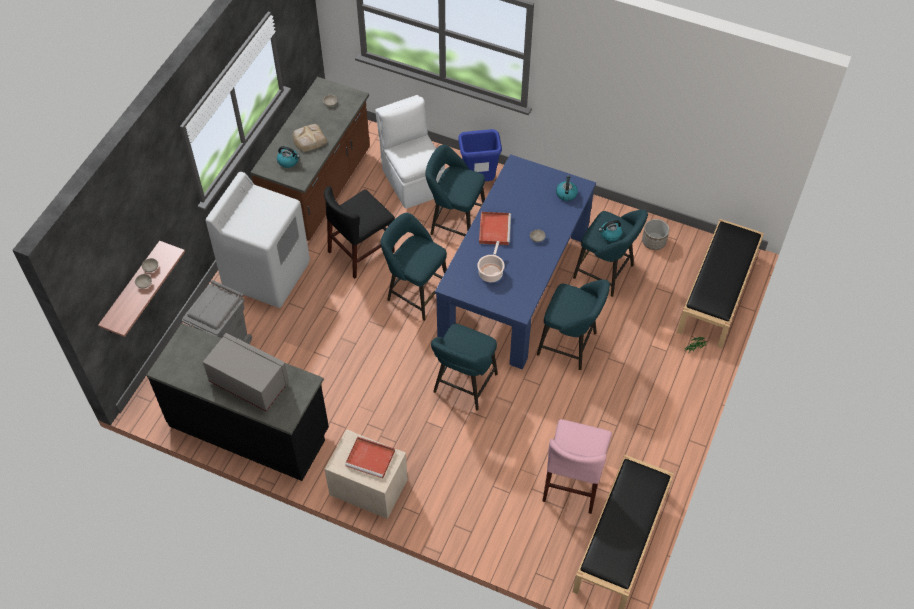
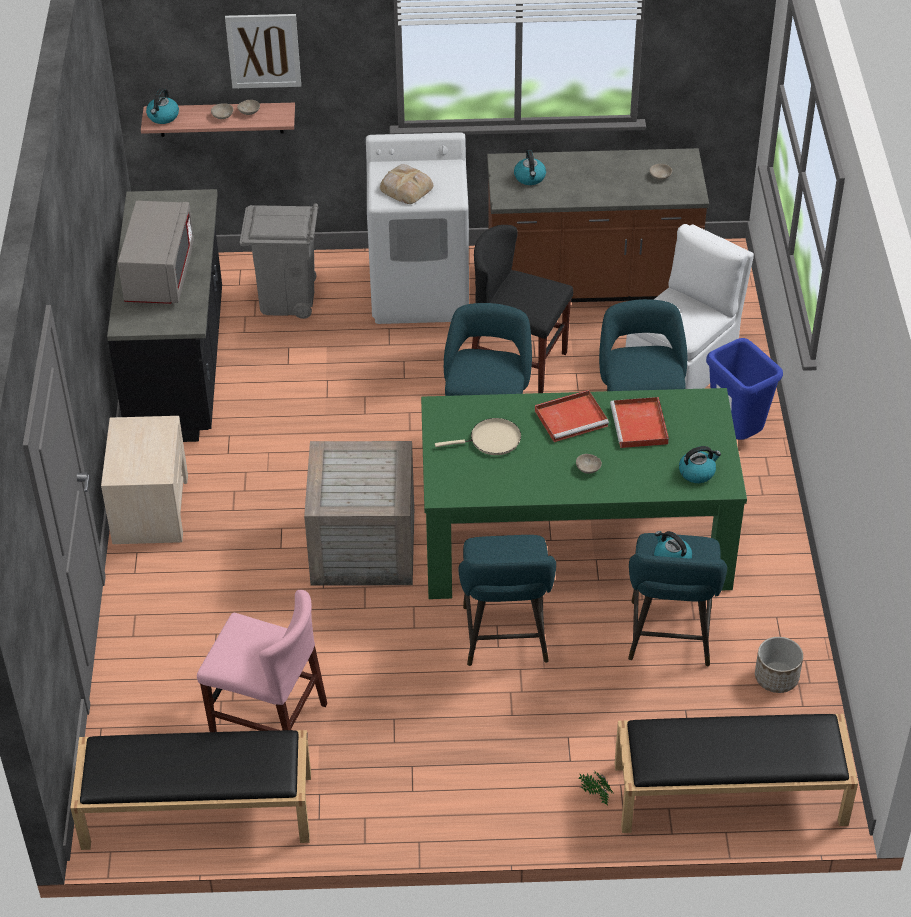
camera: 65 degrees right, 10 degrees down
bread [292,124,327,152] -> bread moved to [380,164,433,204]
red tray [345,437,395,479] -> red tray moved to [610,397,669,448]
turquoise stool [431,324,498,411] -> crate [304,441,414,586]
blue dining table [435,154,596,369] -> green dining table [421,388,747,599]
cooking pot [477,241,505,282] -> beige frying pan [435,418,521,455]
pink chair [542,419,612,514] -> pink chair turned 150 degrees counterclockwise [197,590,327,732]
none -> kettle [146,88,179,124]
none -> picture [225,14,301,89]

